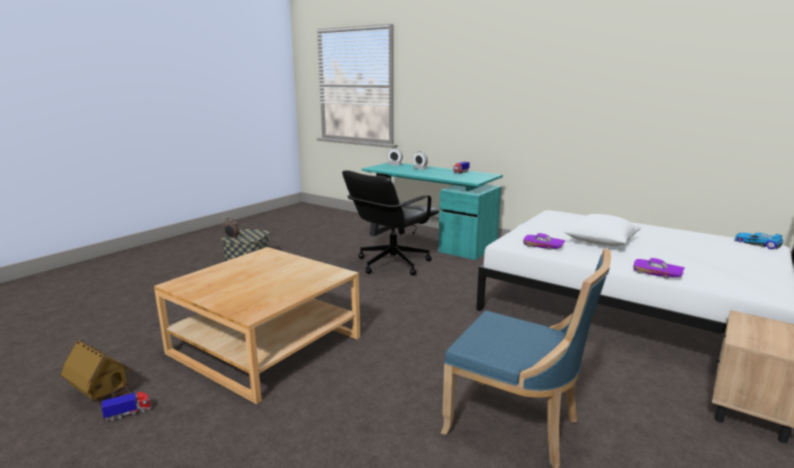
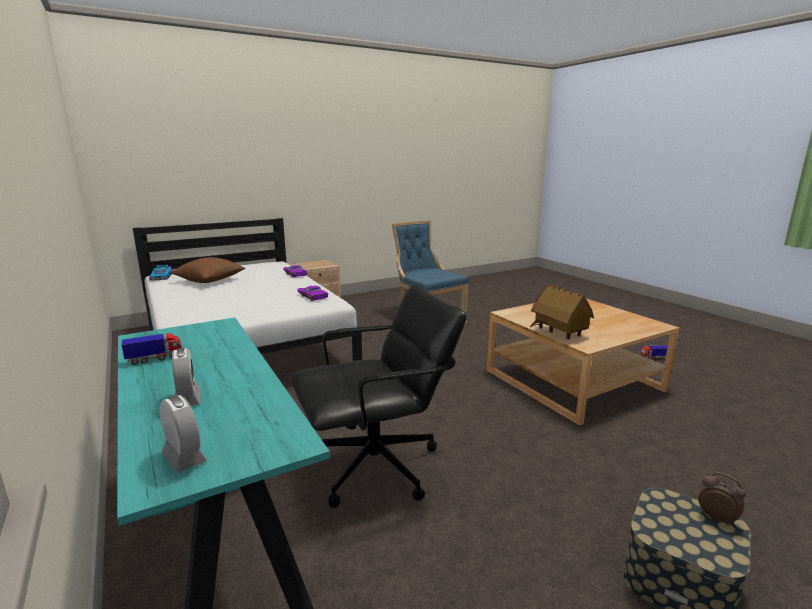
camera: 155 degrees left, 0 degrees up
toy house [60,340,132,406] -> toy house moved to [530,284,594,339]
white pillow [564,214,641,246] -> none
none -> brown pillow [171,257,245,283]

